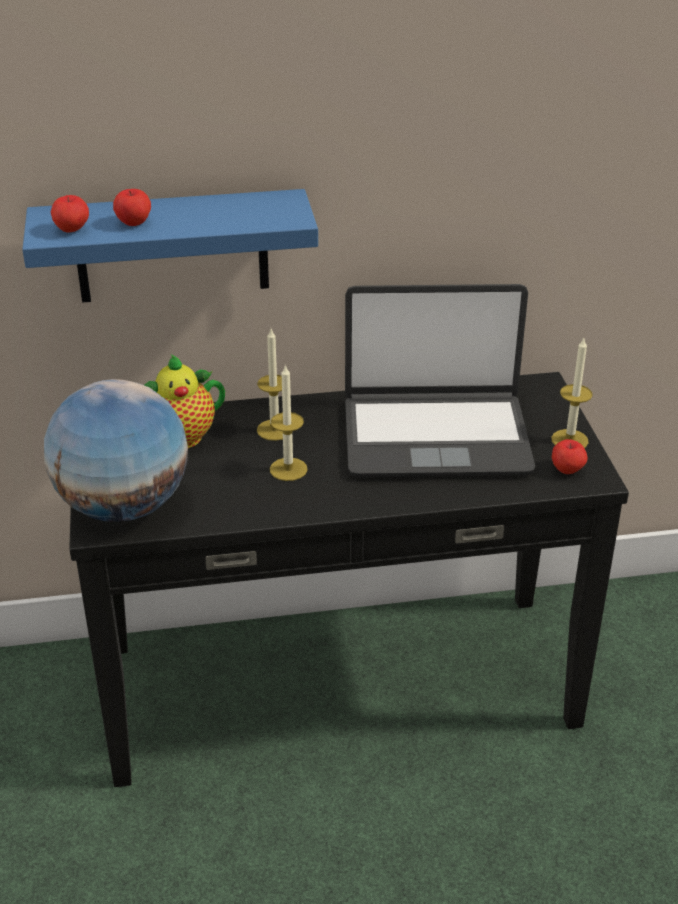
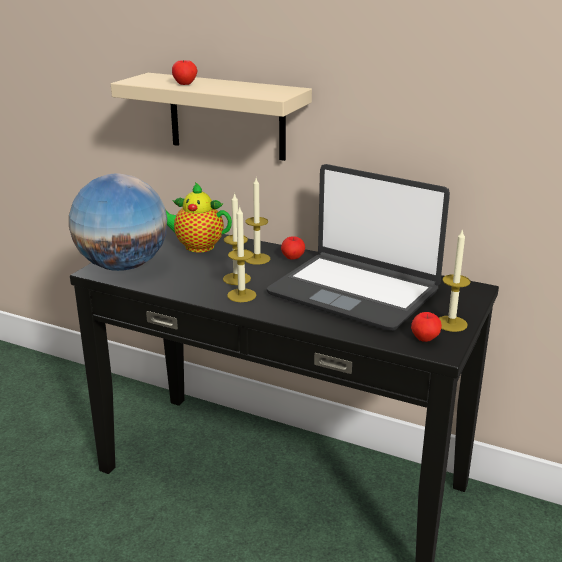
camera: 35 degrees right, 10 degrees down
blue shelf [22,189,318,303] -> beige shelf [111,73,312,161]
apple [51,195,89,233] -> apple moved to [281,236,305,260]
none -> candle [227,206,257,302]

